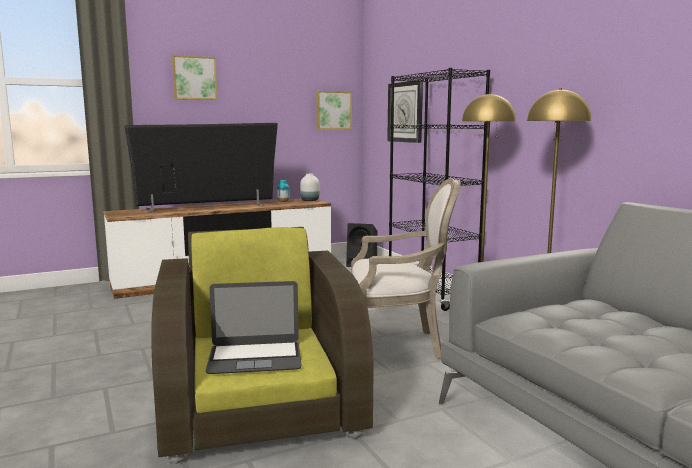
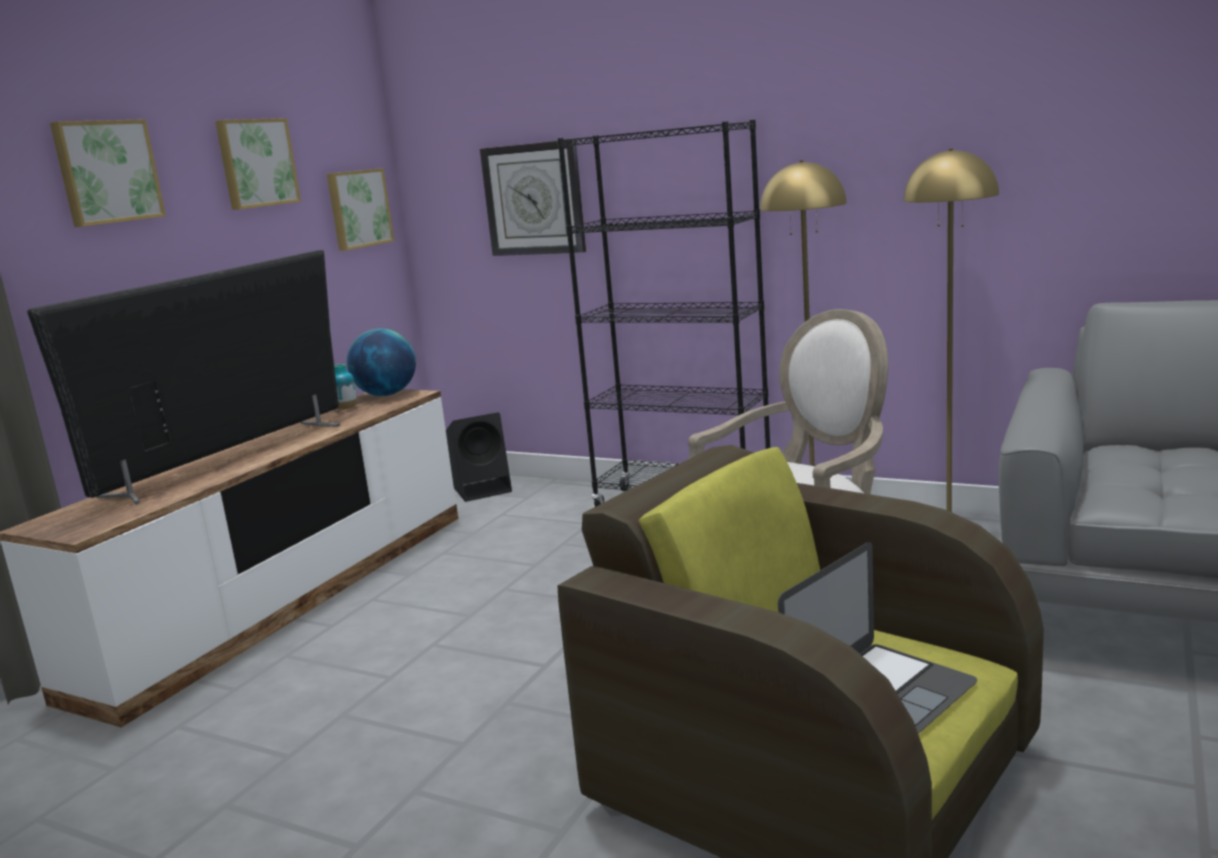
camera: 35 degrees left, 5 degrees up
white vase [300,174,319,201] -> globe [347,328,416,396]
none -> picture [215,118,301,210]

